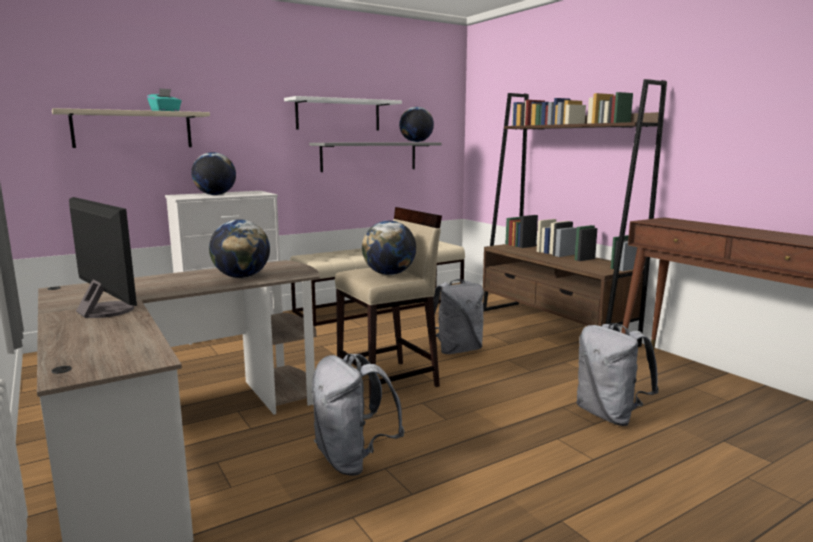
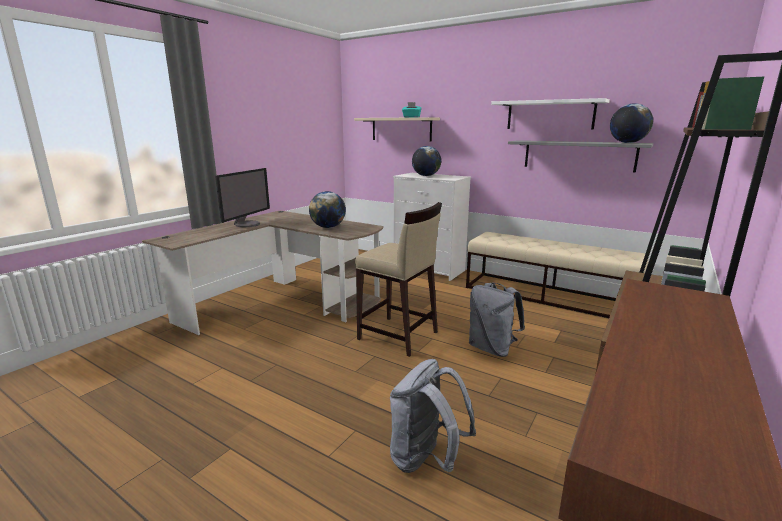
camera: 65 degrees right, 5 degrees up
grey backpack [311,354,405,476] -> none
globe [362,221,416,275] -> none

